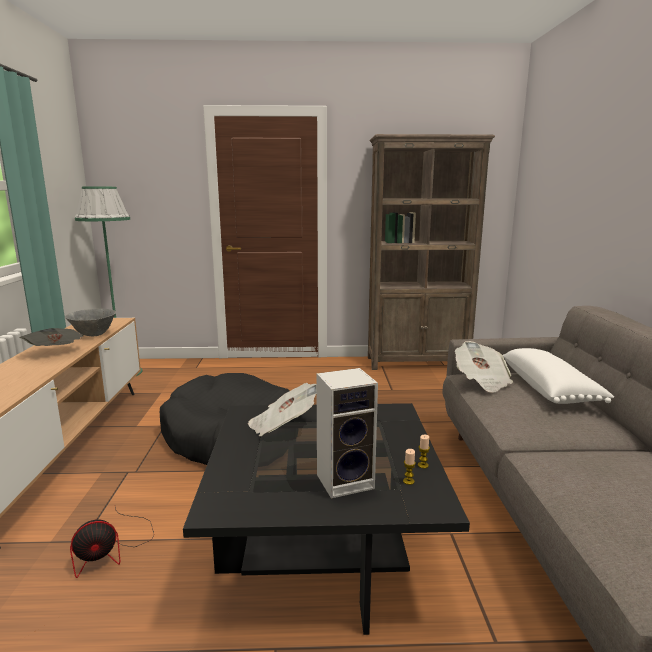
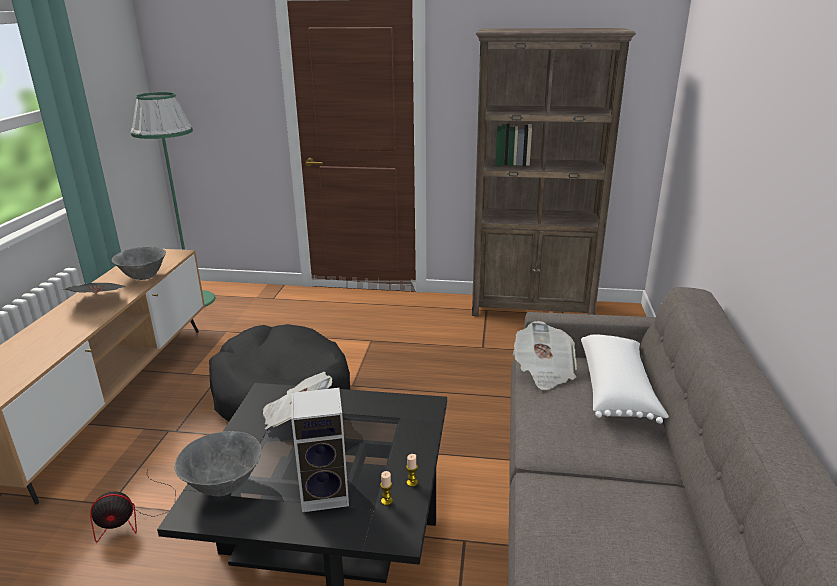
camera: 10 degrees right, 10 degrees up
none -> grey bowl [174,431,261,496]

